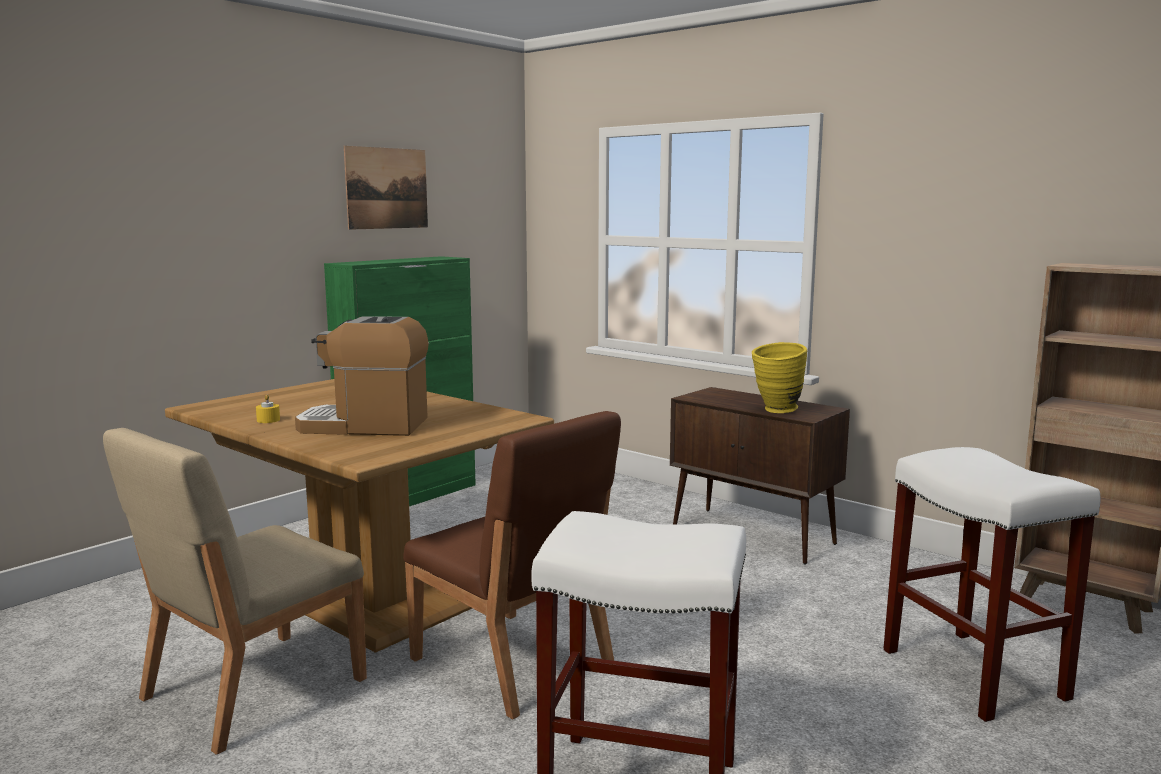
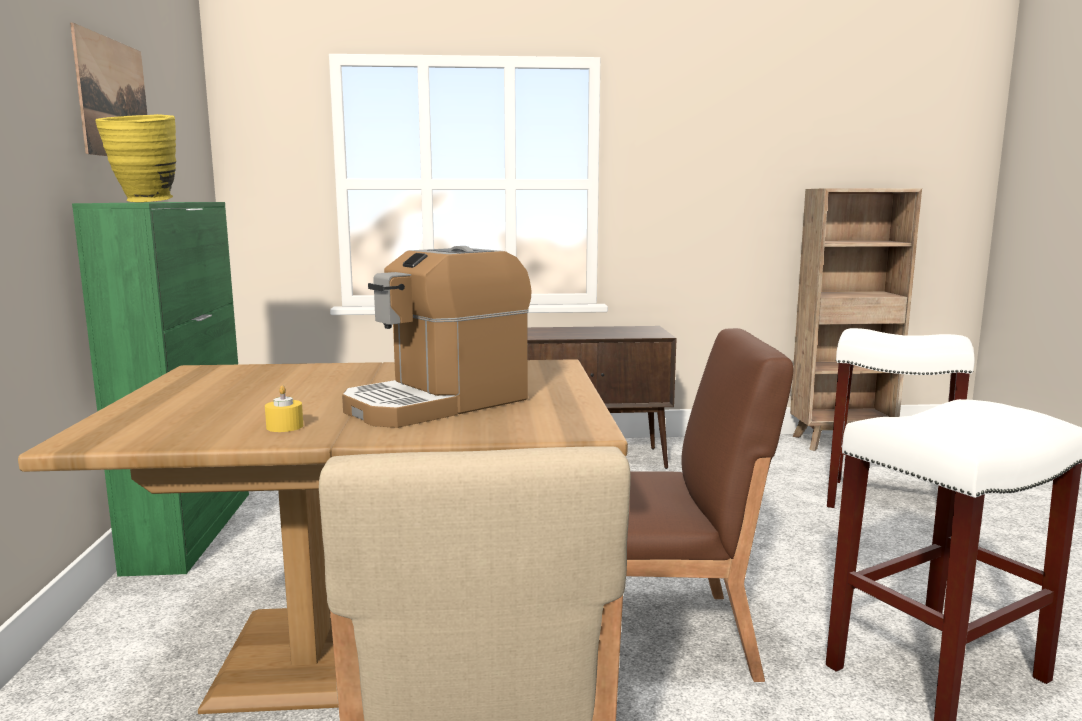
camera: 45 degrees left, 0 degrees up
yellow vase [752,342,807,413] -> yellow vase moved to [95,114,176,202]

